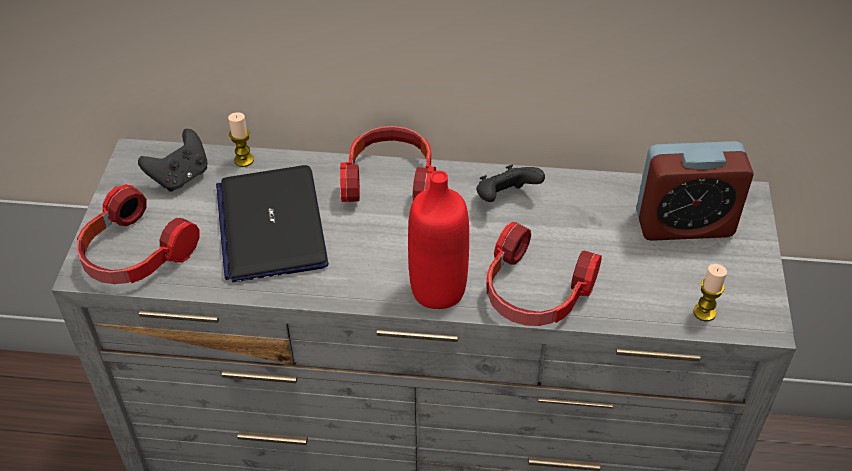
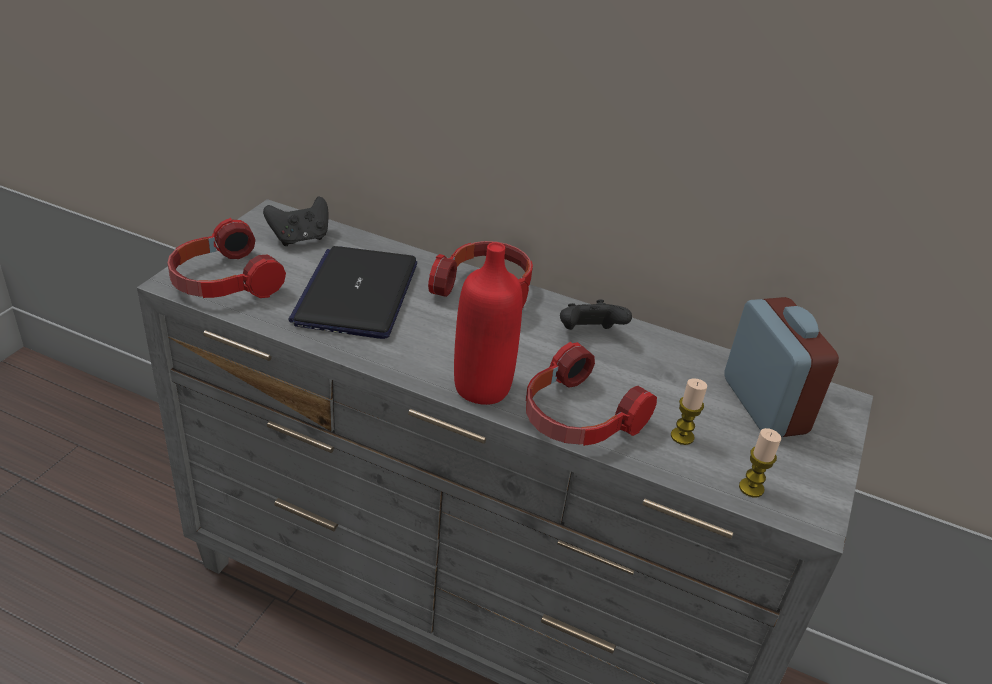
camera: 15 degrees right, 10 degrees down
candle [228,112,254,167] -> candle moved to [671,378,707,445]
alarm clock [636,141,754,241] -> alarm clock turned 120 degrees counterclockwise [724,297,839,437]

